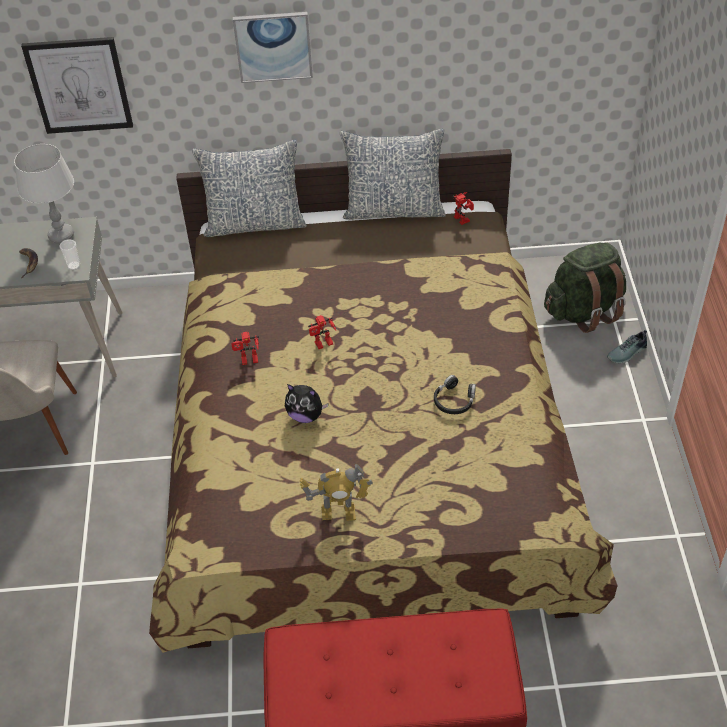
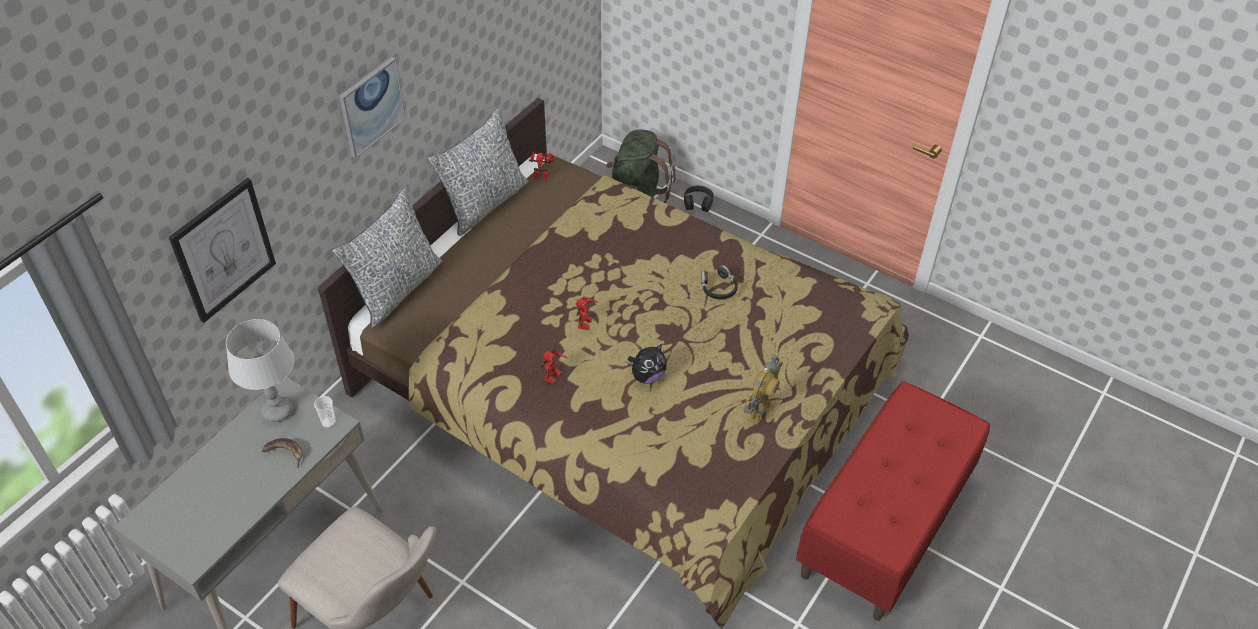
camera: 55 degrees left, 0 degrees up
shoe [607,330,647,363] -> black headphones [684,186,714,212]

